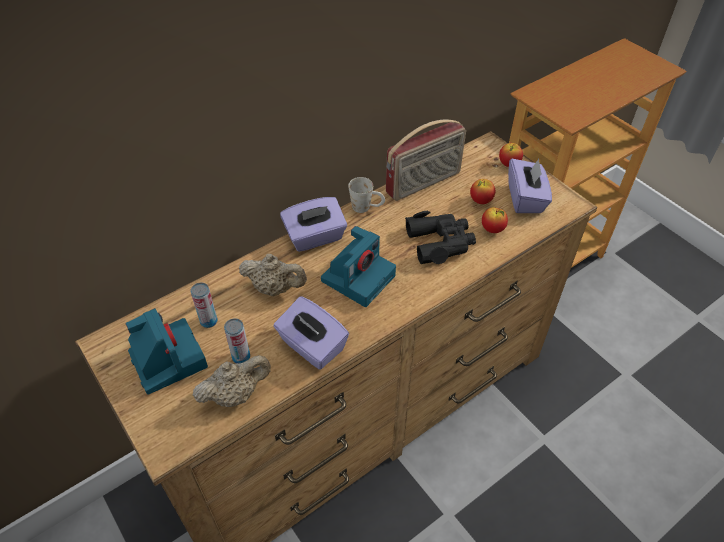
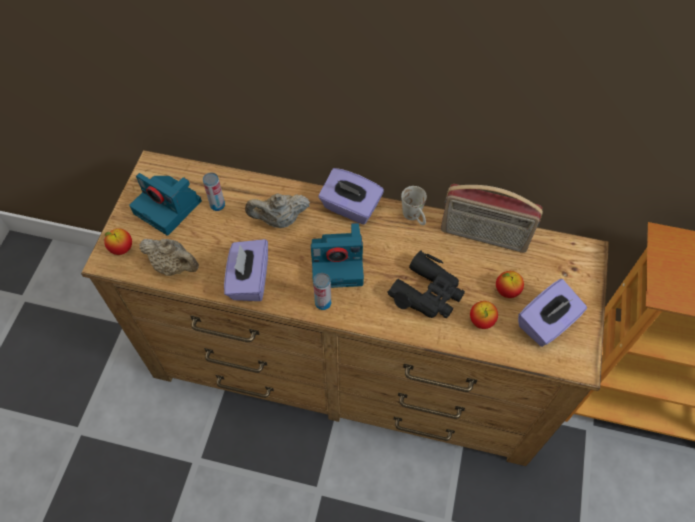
camera: 50 degrees right, 10 degrees up
camera [126,308,208,395] -> camera turned 105 degrees clockwise [129,173,202,236]
can [224,318,250,363] -> can moved to [313,273,331,310]
beige teapot [239,254,307,296] -> beige teapot turned 105 degrees clockwise [245,193,310,228]
apple [499,143,523,167] -> apple moved to [104,228,132,255]

